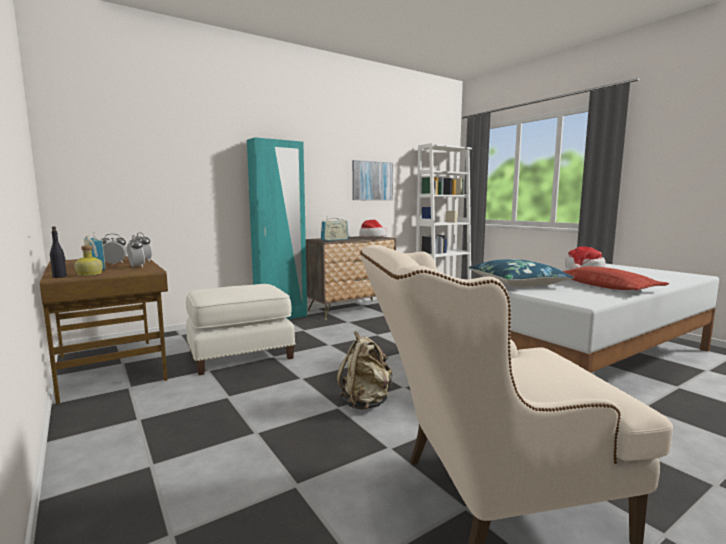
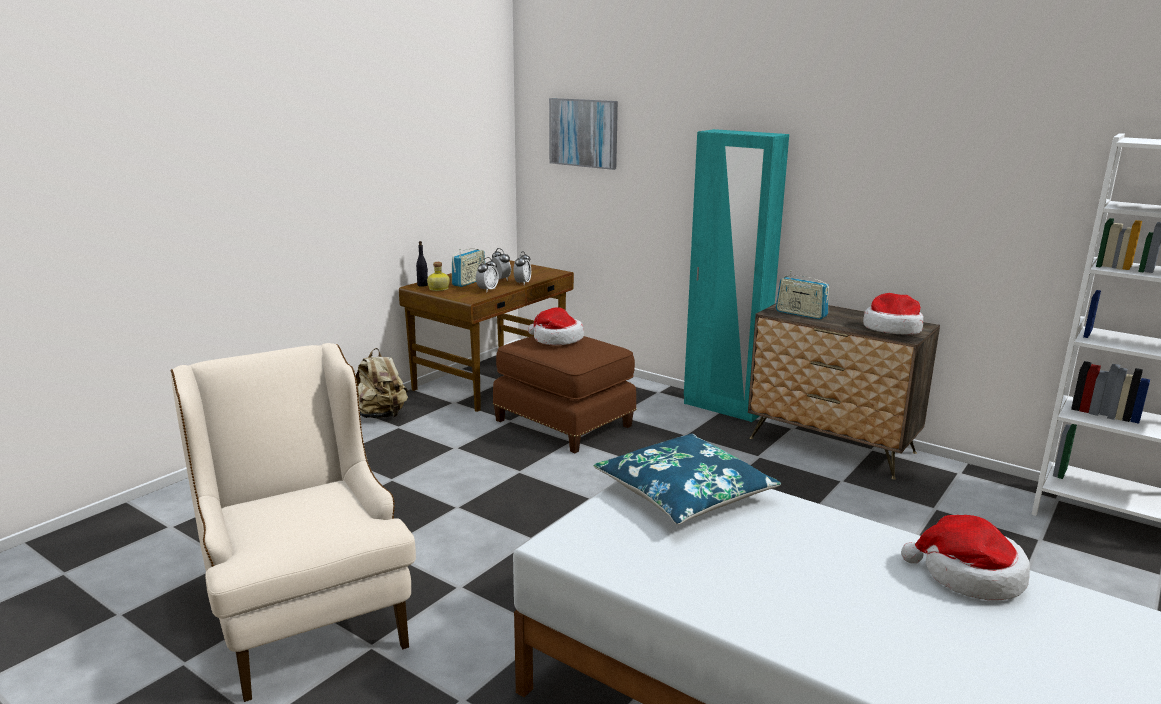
camera: 70 degrees right, 10 degrees up
white ottoman [186,284,296,375] -> brown ottoman [493,336,637,453]
beige backpack [337,331,392,410] -> beige backpack moved to [356,348,408,418]
picture [352,160,393,200] -> picture moved to [549,98,618,170]
pillow [563,266,669,290] -> none
none -> hat [528,307,584,345]

